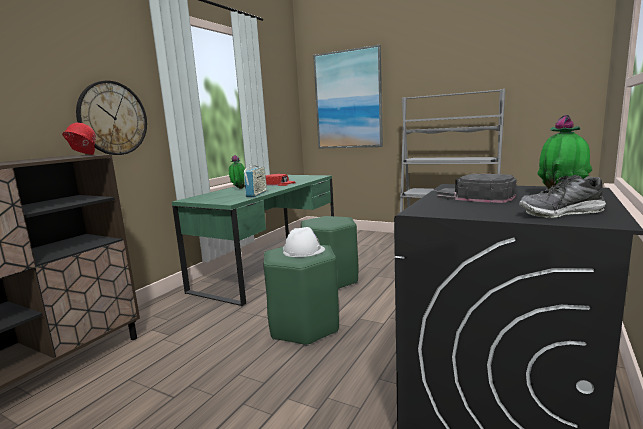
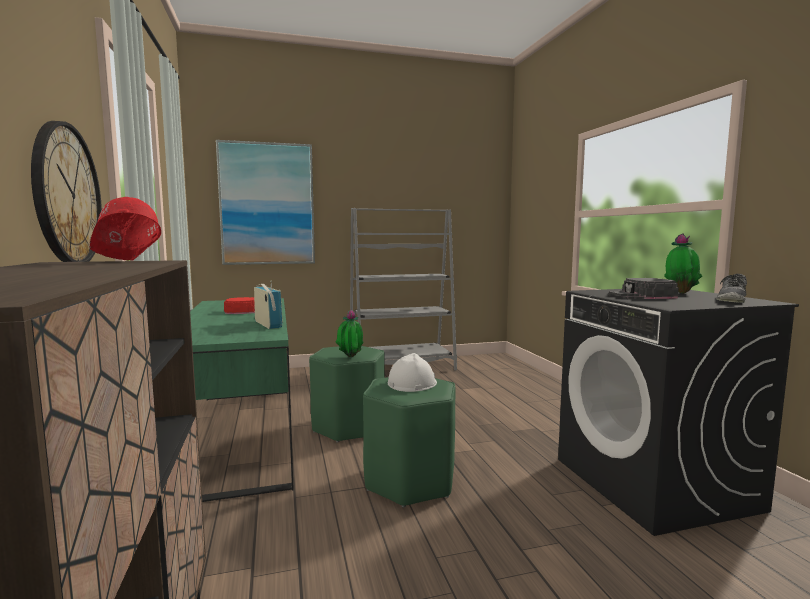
camera: 45 degrees left, 5 degrees down
potted plant [229,155,245,189] -> potted plant moved to [335,310,364,357]

